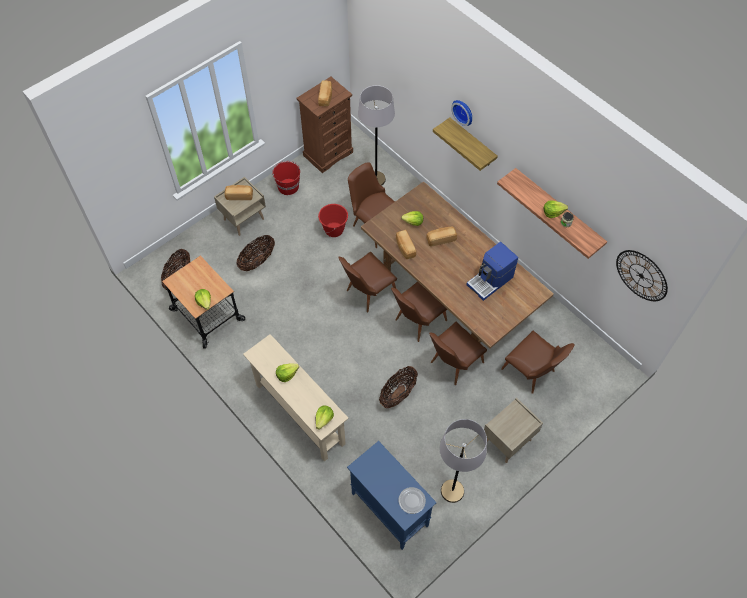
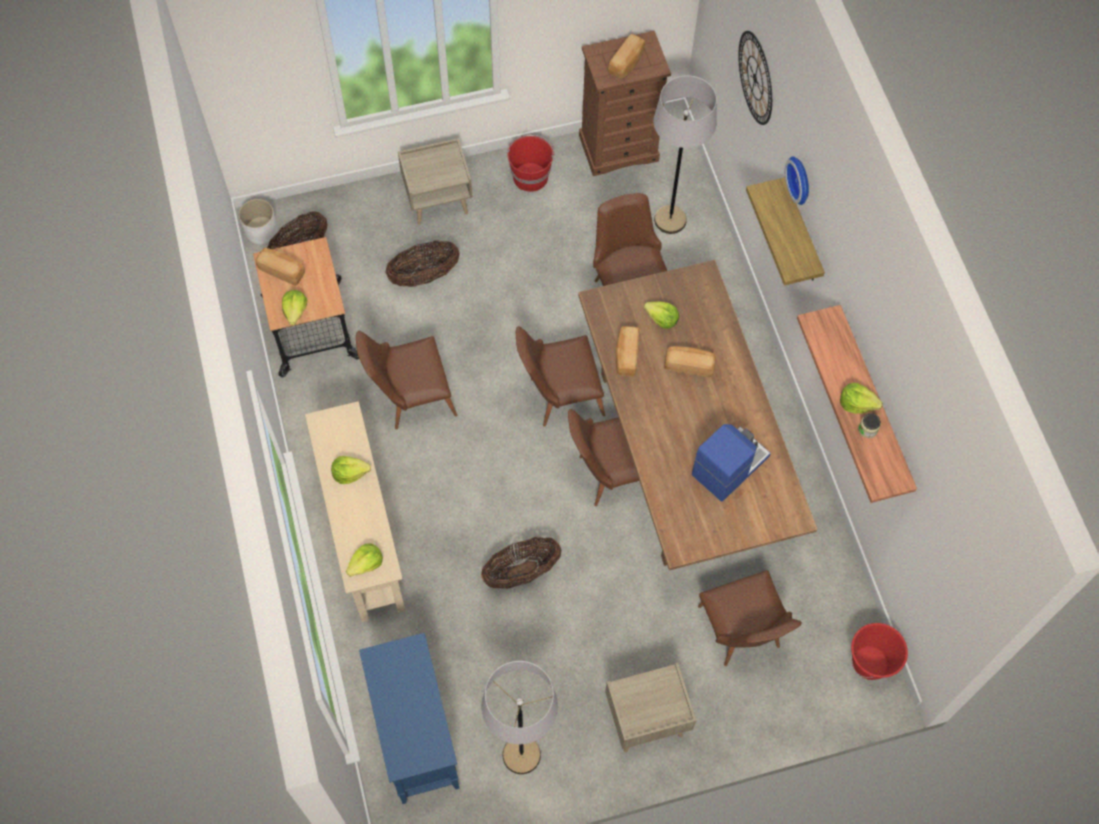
camera: 25 degrees right, 5 degrees up
bread [225,185,253,200] -> bread moved to [255,248,305,286]
red bucket [318,204,348,237] -> red bucket moved to [851,623,908,680]
plate [399,487,426,514] -> none
brown chair [429,322,487,385] -> brown chair moved to [356,330,457,430]
coffee machine [466,242,518,301] -> coffee machine turned 150 degrees clockwise [692,424,771,502]
wall clock [616,250,668,301] -> wall clock moved to [738,31,772,125]
none -> white planter [239,199,278,244]

